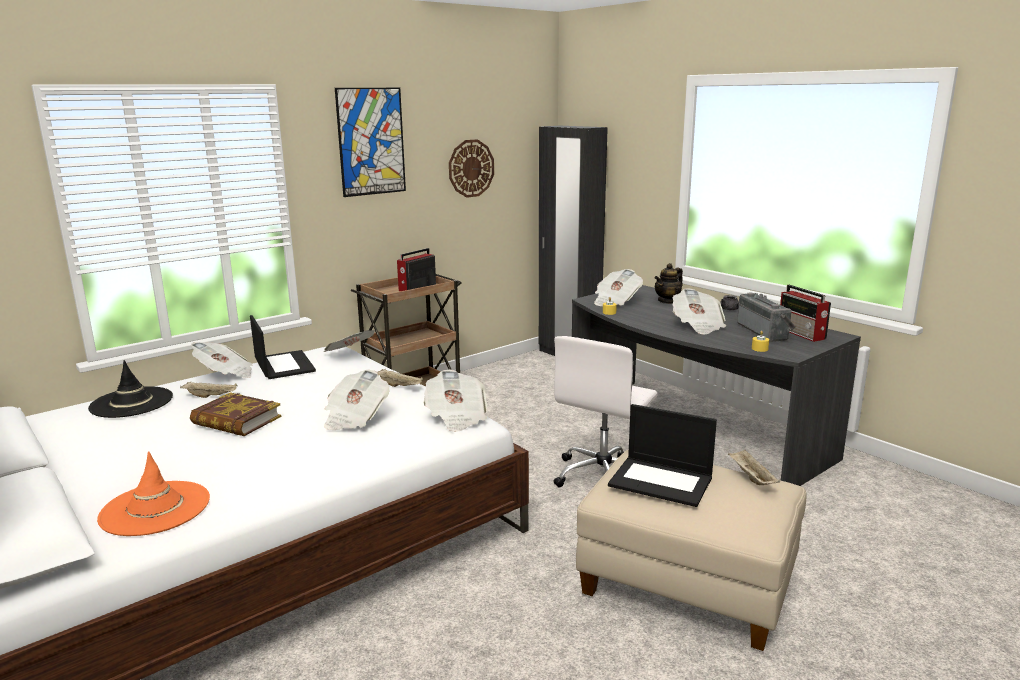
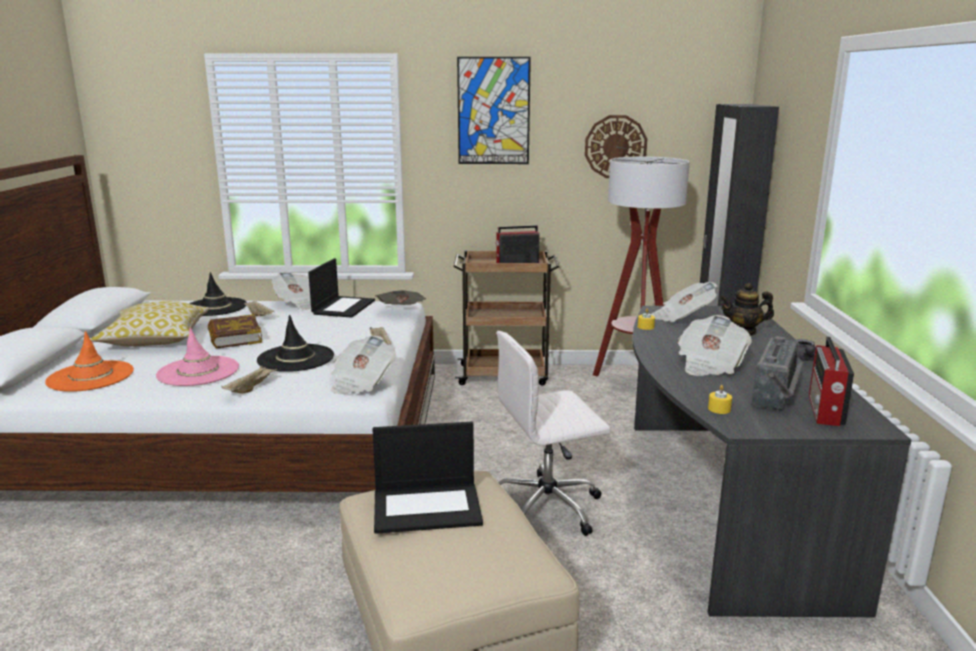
camera: 40 degrees right, 0 degrees up
newspaper [324,370,390,430] -> black hat [257,315,334,372]
laptop [608,404,717,507] -> laptop turned 75 degrees counterclockwise [372,422,483,534]
beige tray [728,450,780,485] -> beige tray moved to [221,366,278,394]
none -> pillow [90,301,209,347]
none -> pink hat [156,327,239,386]
none -> floor lamp [593,156,690,377]

